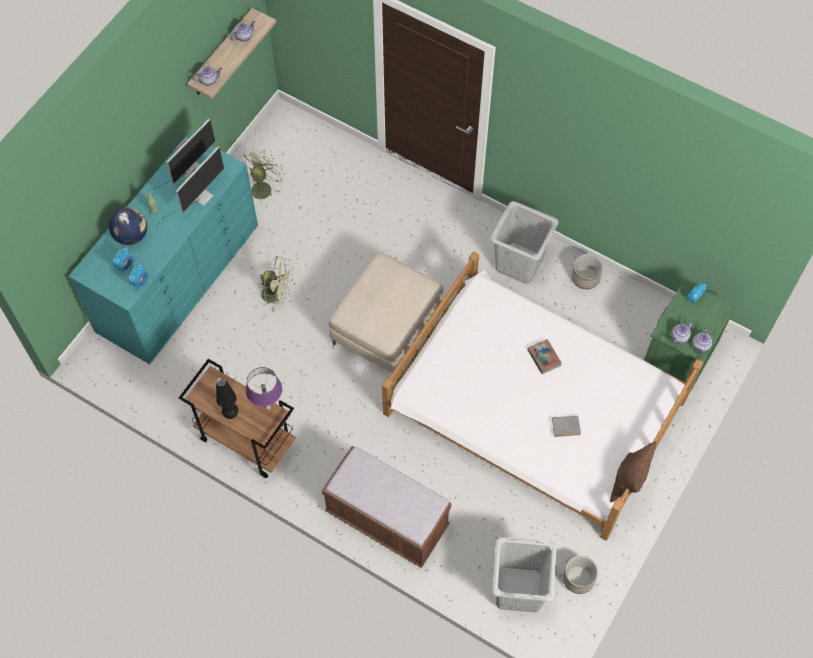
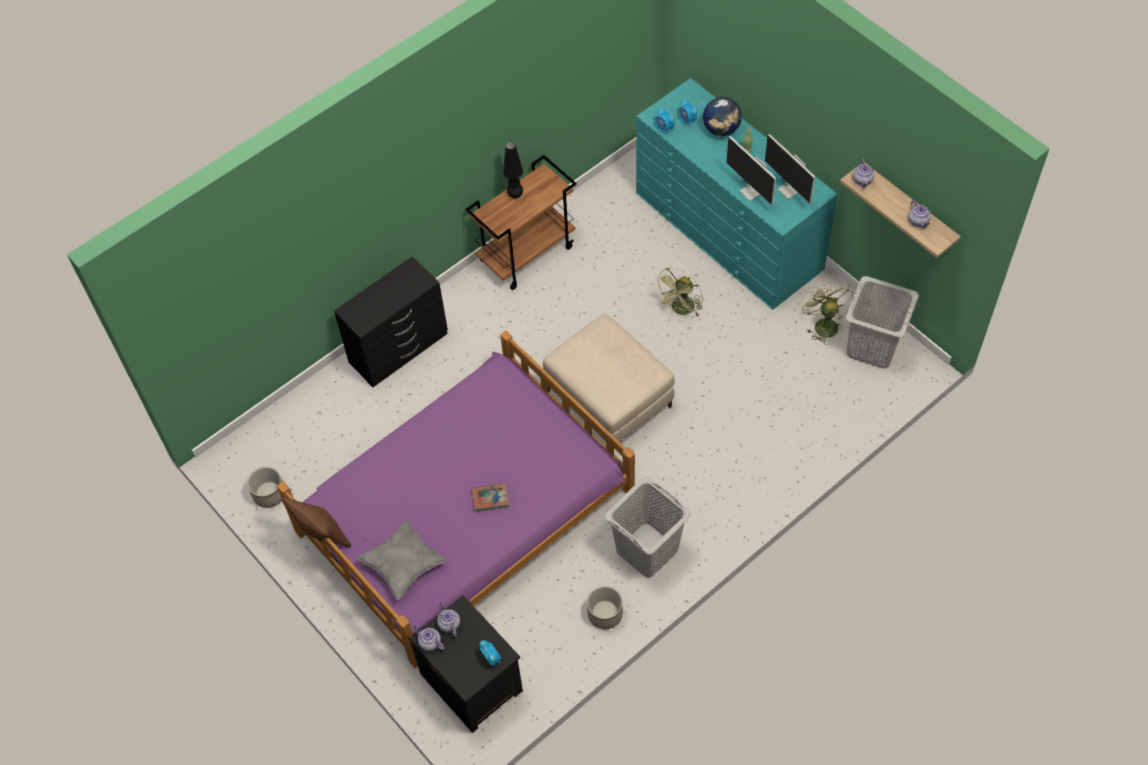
camera: 110 degrees right, 5 degrees down
green fan [241,148,285,199] -> green fan turned 150 degrees counterclockwise [800,281,853,344]
purple table lamp [246,367,282,410] -> none
brown bench [322,446,452,568] -> black dresser [334,256,448,387]
white bed [382,252,703,541] -> purple bed [277,331,635,668]
grey laundry basket [493,537,556,613] -> grey laundry basket moved to [846,276,919,369]
grey book [552,416,581,437] -> none
green nightstand [644,280,736,392] -> black nightstand [409,595,523,733]
none -> grey pillow [357,519,447,600]

